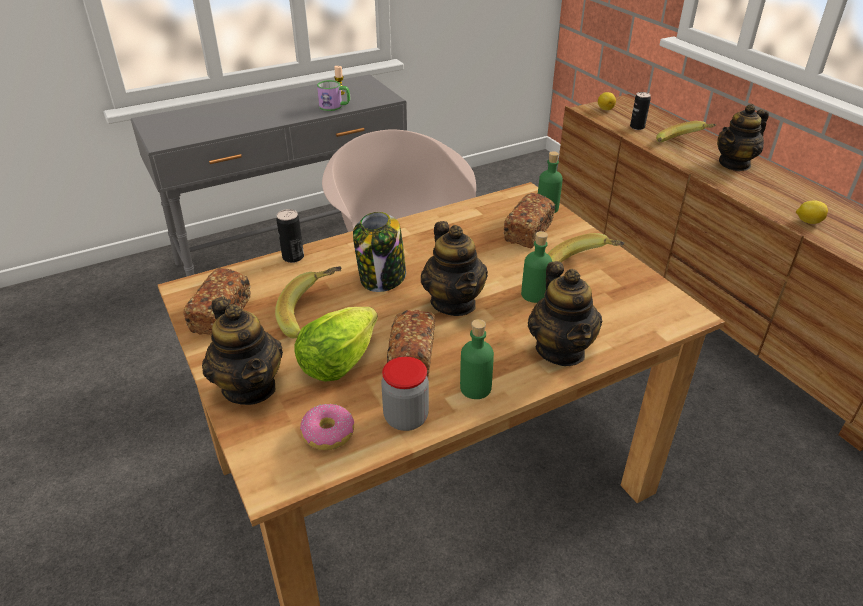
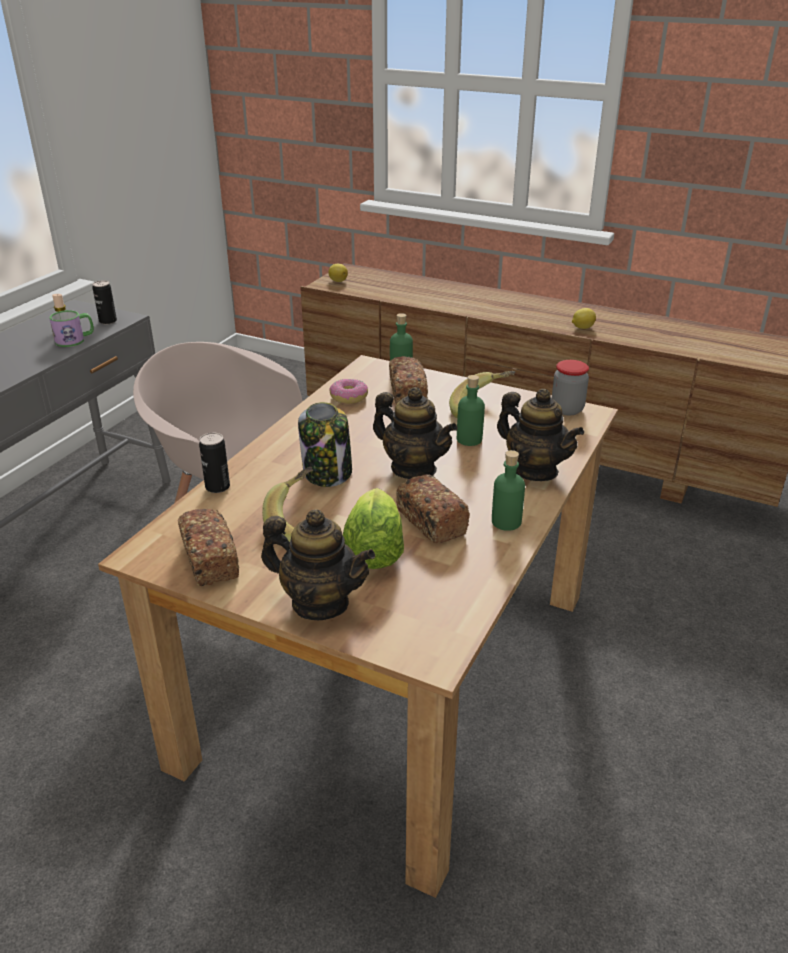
camera: 35 degrees left, 5 degrees down
donut [300,404,354,450] -> donut moved to [329,379,368,404]
jar [381,357,429,431] -> jar moved to [552,360,589,415]
can [630,92,651,130] -> can moved to [92,281,117,325]
banana [656,121,716,142] -> none
teapot [717,104,769,171] -> none

